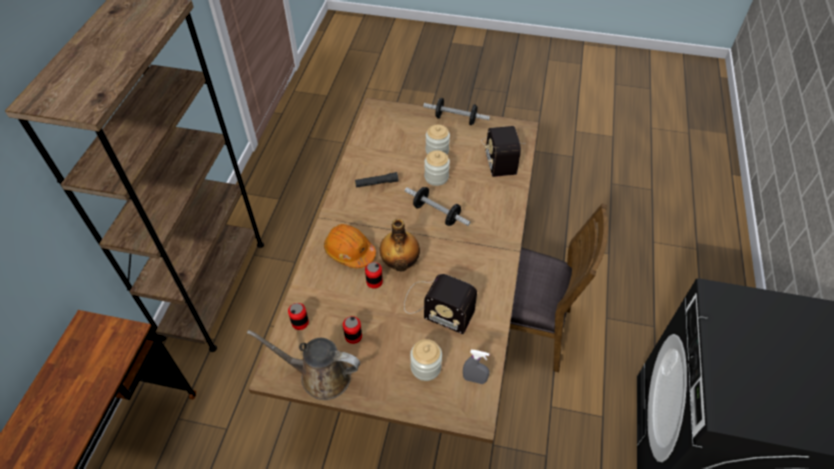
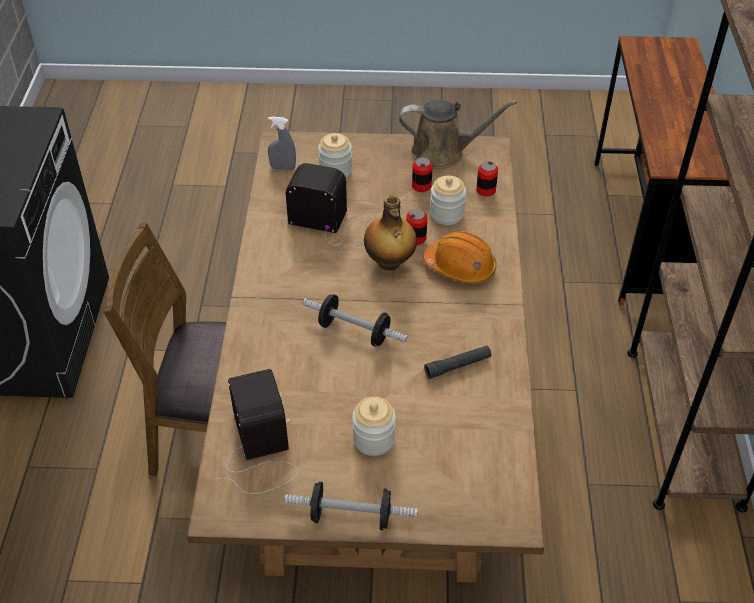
camera: 170 degrees right, 5 degrees down
jar [424,150,450,186] -> jar moved to [430,176,466,225]

